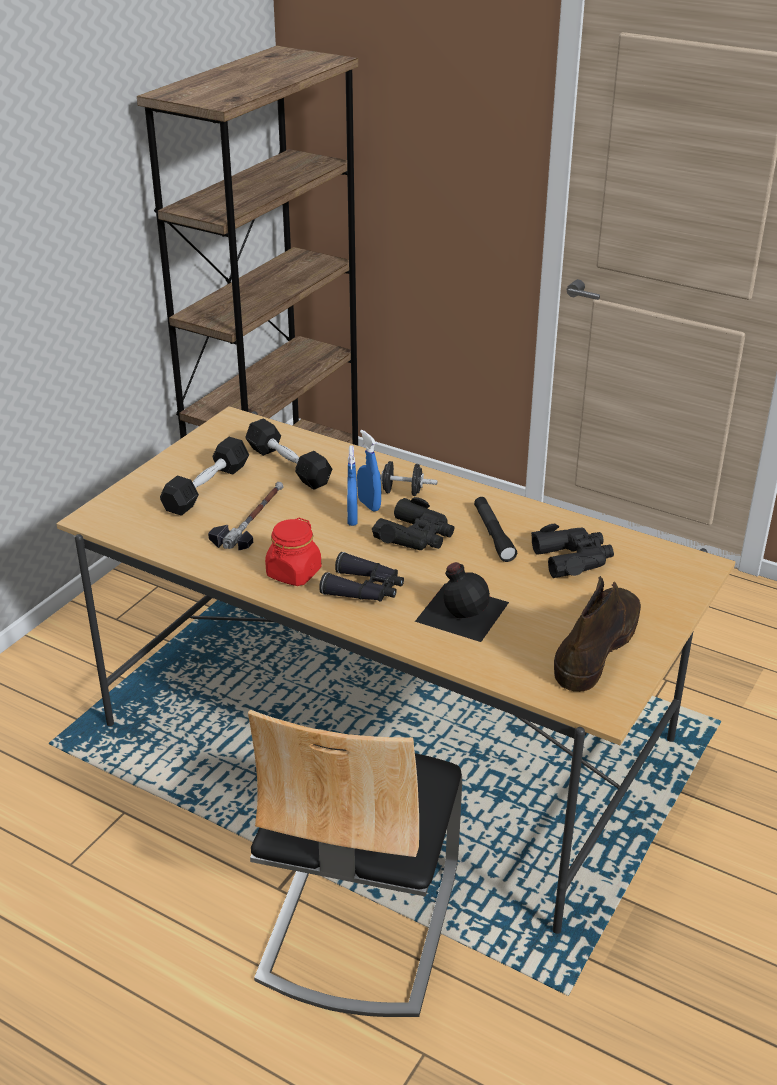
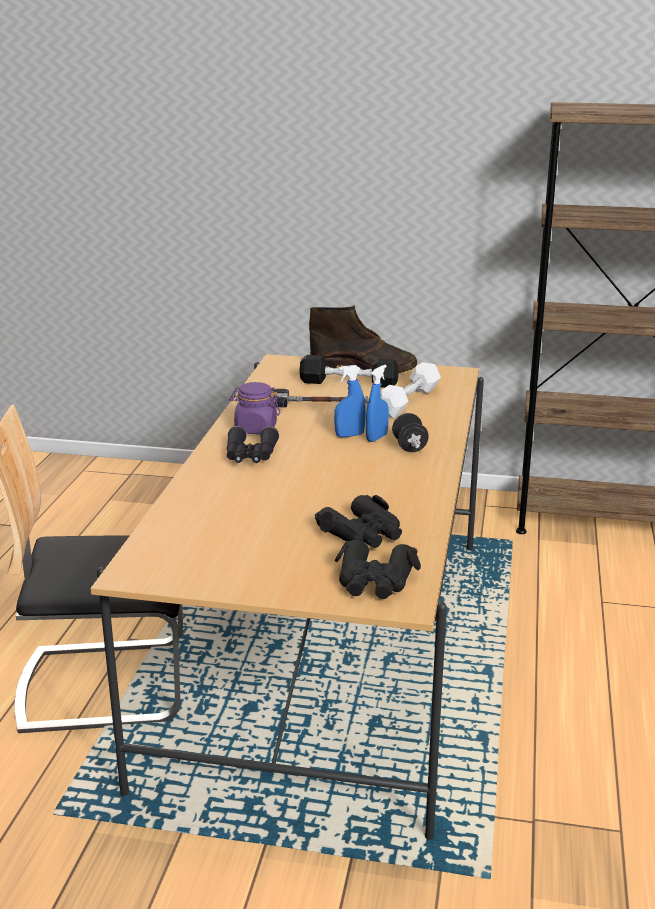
camera: 70 degrees right, 10 degrees down
black dumbbell [245,418,332,490] -> white dumbbell [380,362,441,418]
red jar [265,518,321,586] -> purple jar [229,382,280,434]
black binoculars [372,497,454,550] -> black binoculars moved to [334,540,421,599]
black bottle [415,562,509,642] -> none
black flashlight [474,497,517,562] -> none
brown boot [554,576,641,692] -> brown boot moved to [309,306,417,373]

